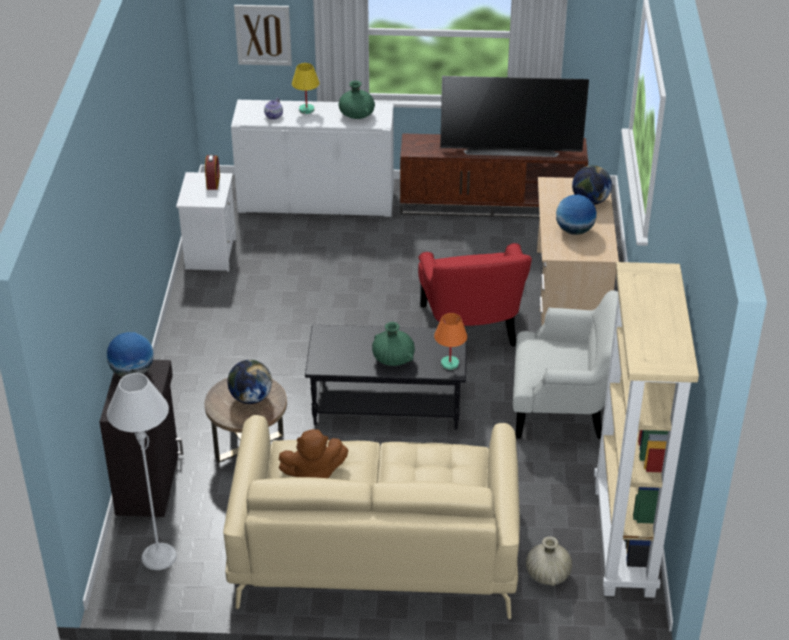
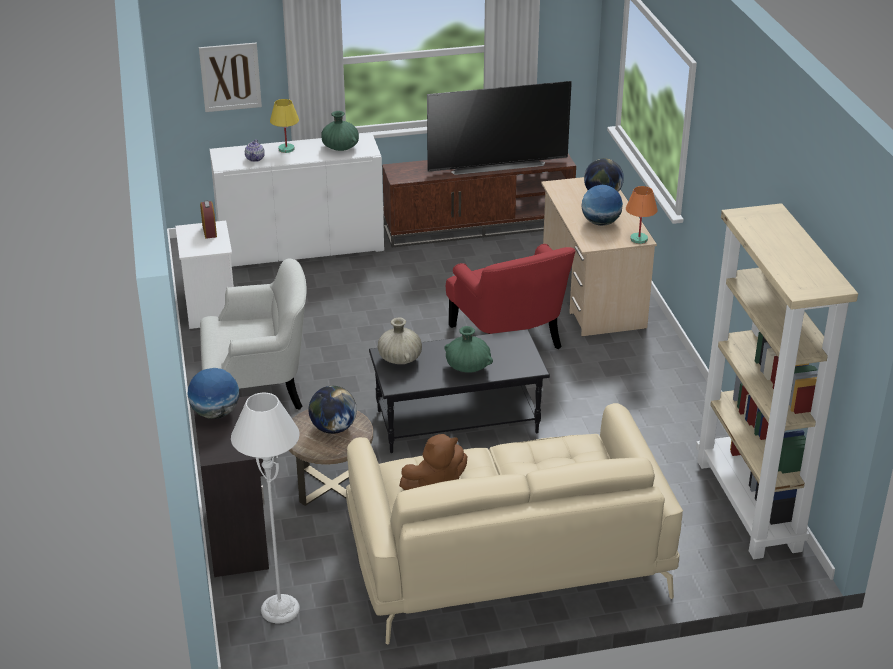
camera: 15 degrees left, 5 degrees down
orange table lamp [434,313,467,370] -> orange table lamp moved to [626,186,658,244]
white armchair [513,290,618,439] -> white armchair moved to [200,258,307,410]
beige vase [526,537,572,586] -> beige vase moved to [378,317,422,364]

